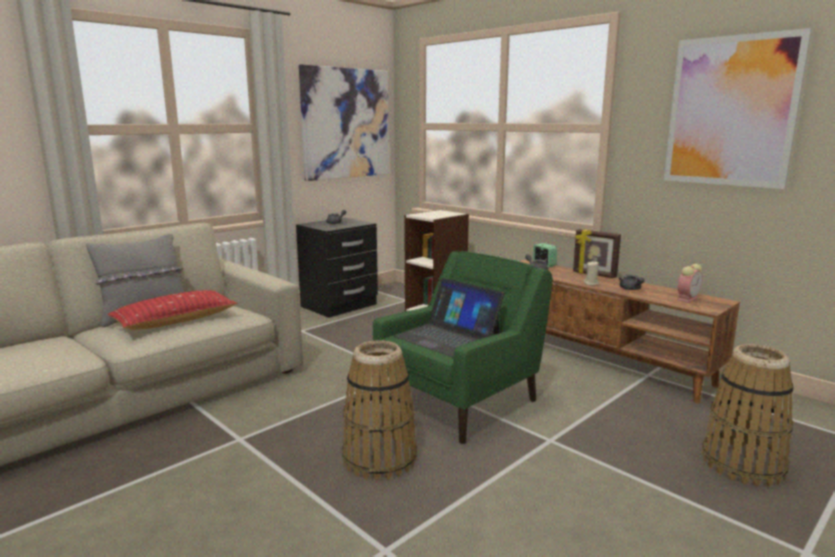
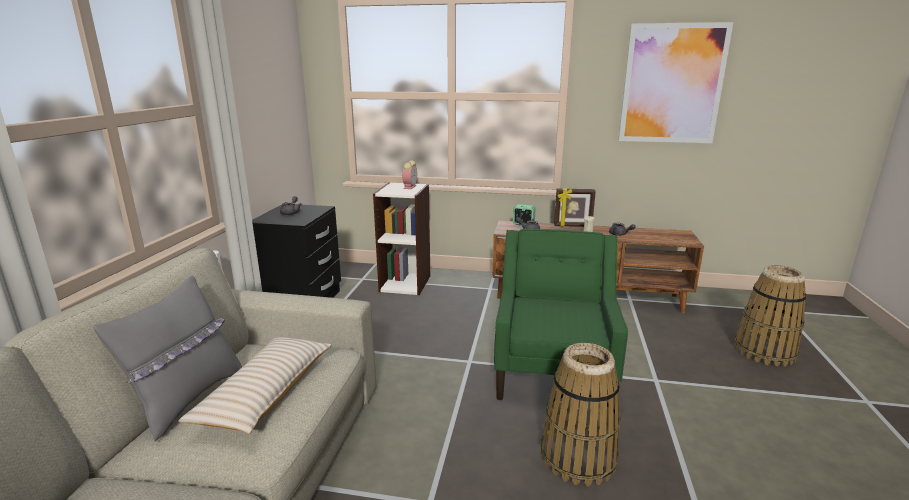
camera: 35 degrees left, 5 degrees up
red pillow [107,290,238,330] -> beige pillow [178,337,332,434]
picture [299,64,389,181] -> none
laptop [394,278,504,358] -> none
alarm clock [677,264,703,303] -> alarm clock moved to [402,160,417,189]

